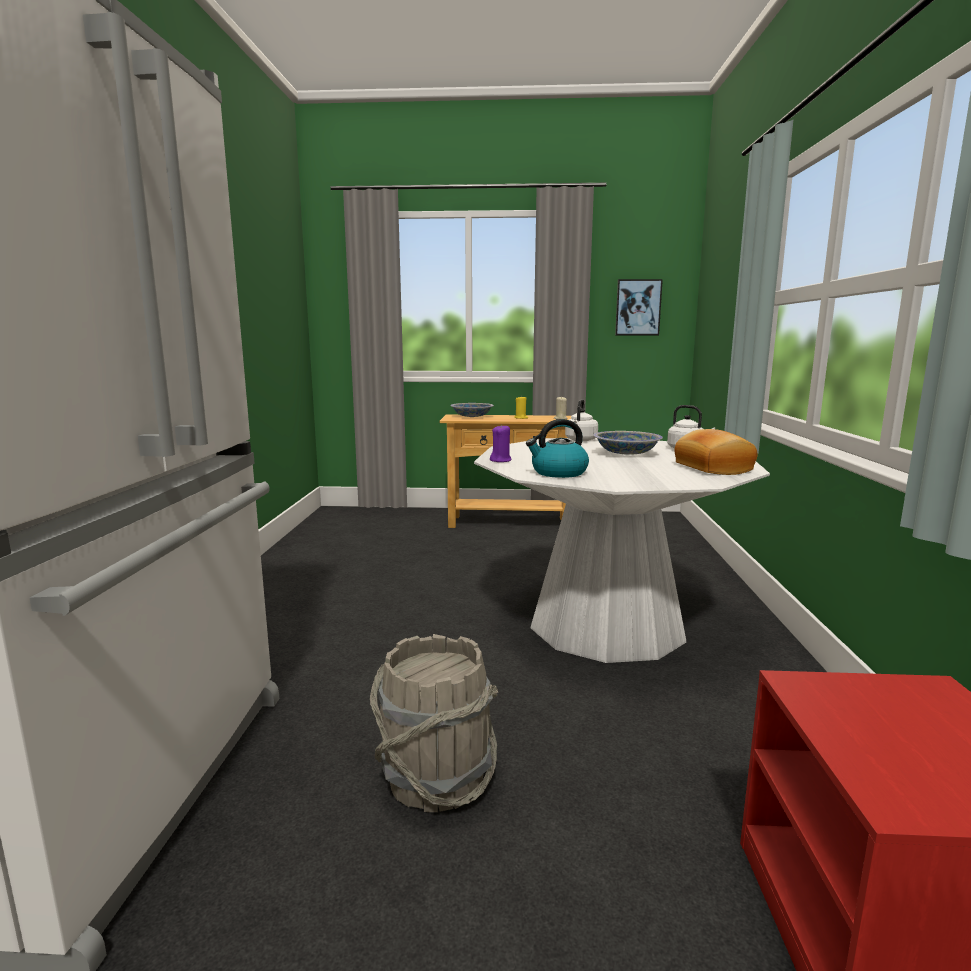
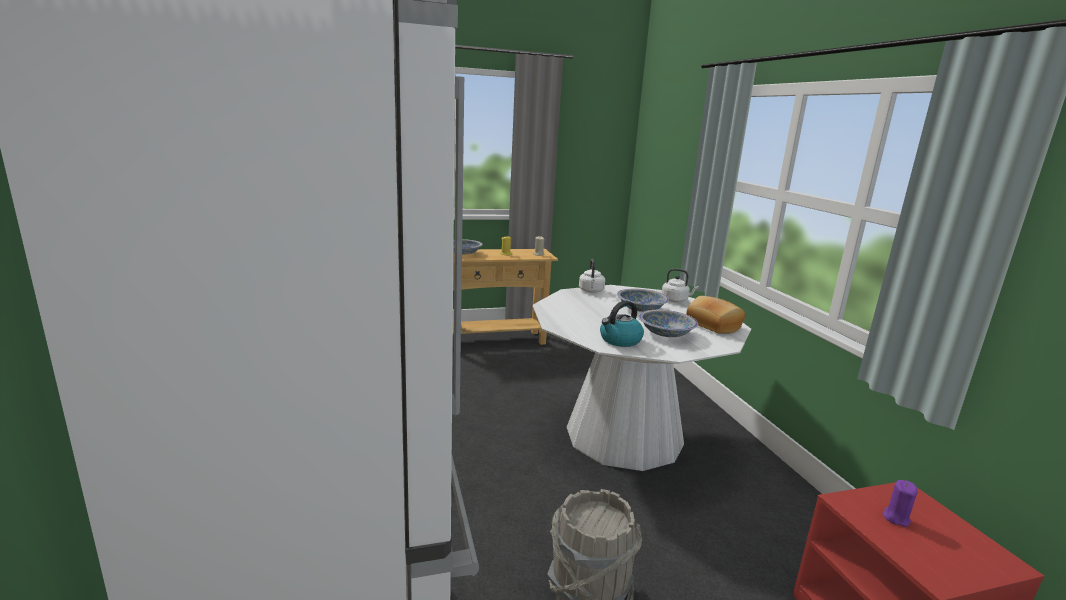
camera: 20 degrees left, 5 degrees up
purple candle [490,424,511,462] -> purple candle moved to [883,480,918,527]
picture [615,279,663,335] -> none
none -> bowl [639,310,698,337]

